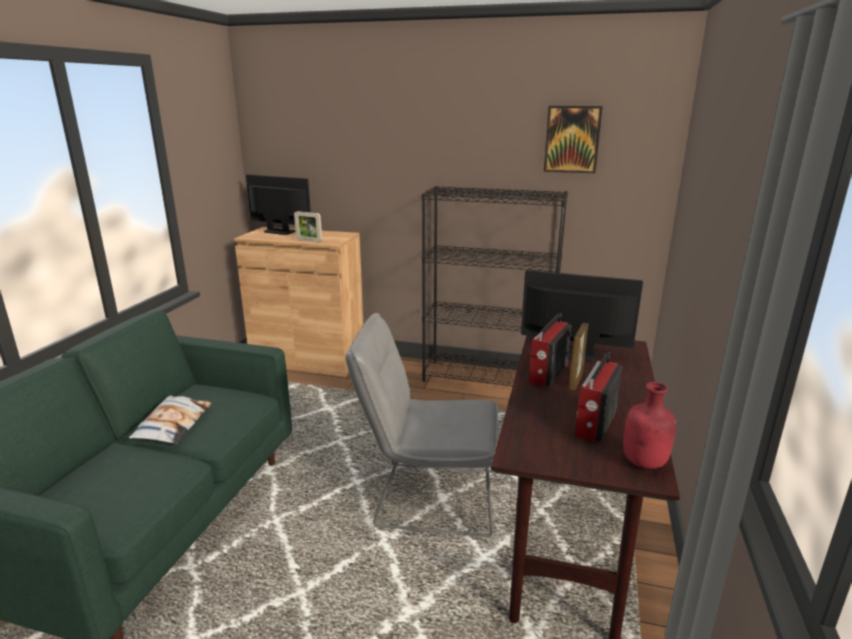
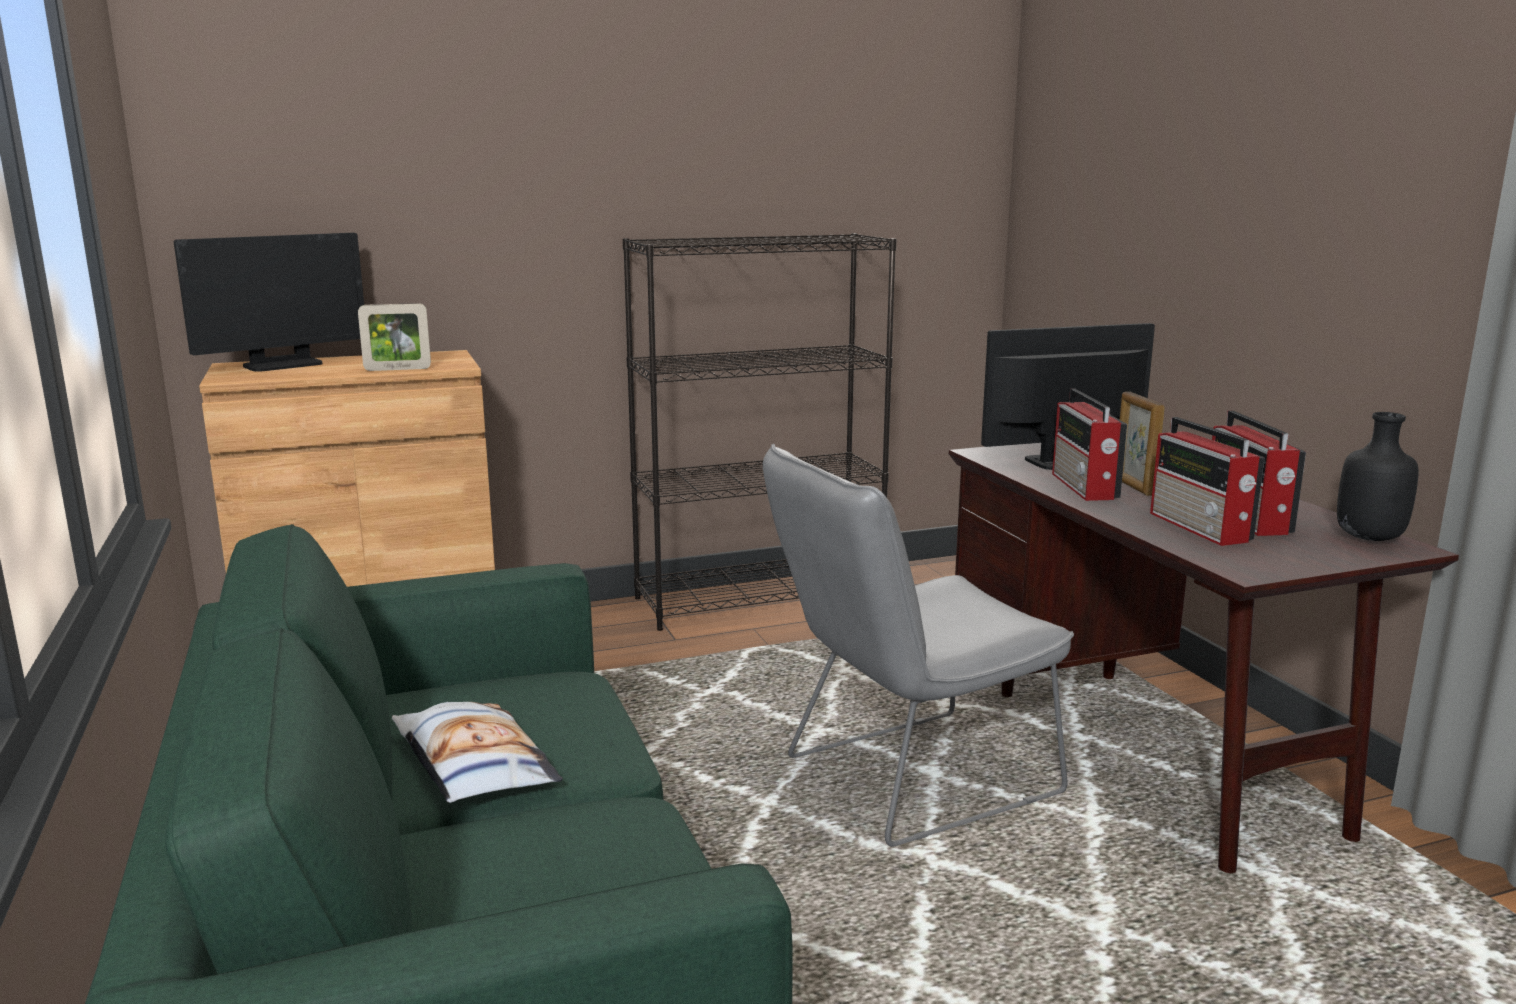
camera: 35 degrees left, 5 degrees down
monitor [246,175,311,235] -> monitor turned 150 degrees clockwise [174,233,364,372]
picture [544,106,603,173] -> none
red bottle [623,382,676,469] -> black bottle [1337,412,1419,541]
none -> radio [1150,417,1265,546]

